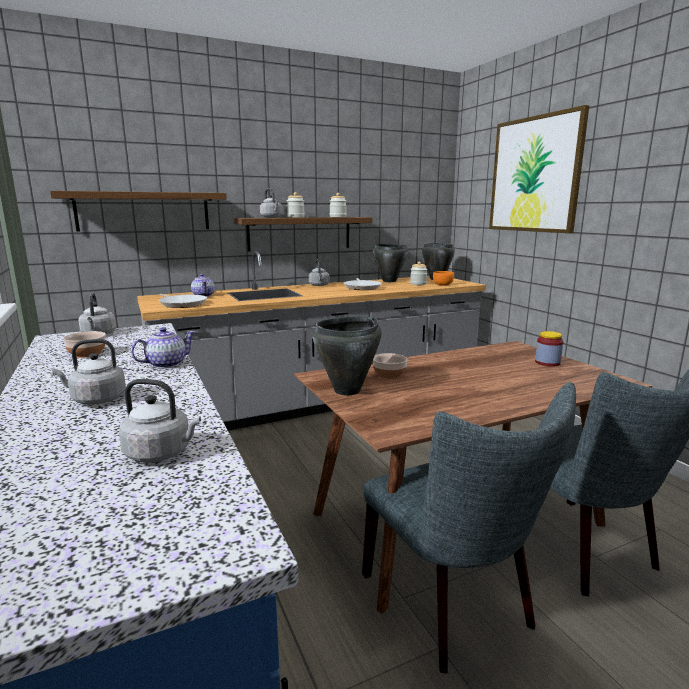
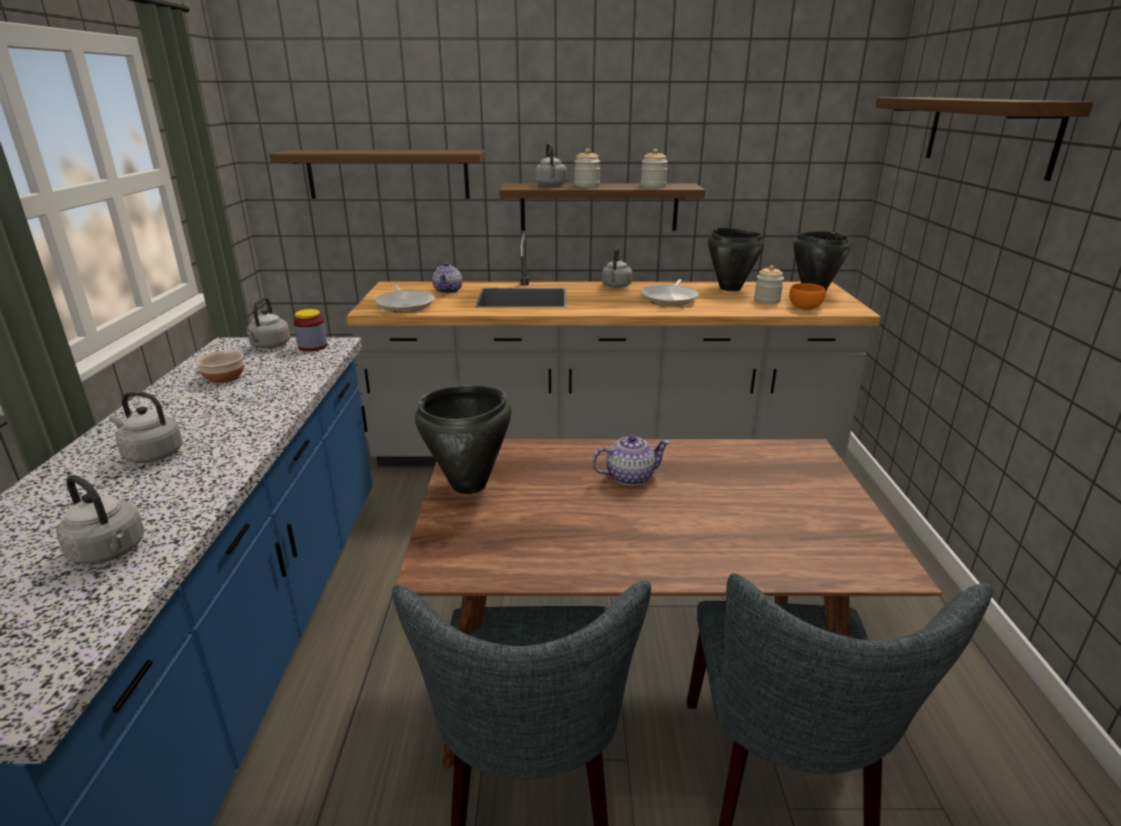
camera: 25 degrees right, 10 degrees up
teapot [131,327,195,368] -> teapot moved to [592,435,670,485]
bowl [373,353,408,379] -> none
picture [489,105,589,233] -> shelf [875,98,1094,181]
jar [535,331,563,367] -> jar moved to [293,309,328,352]

